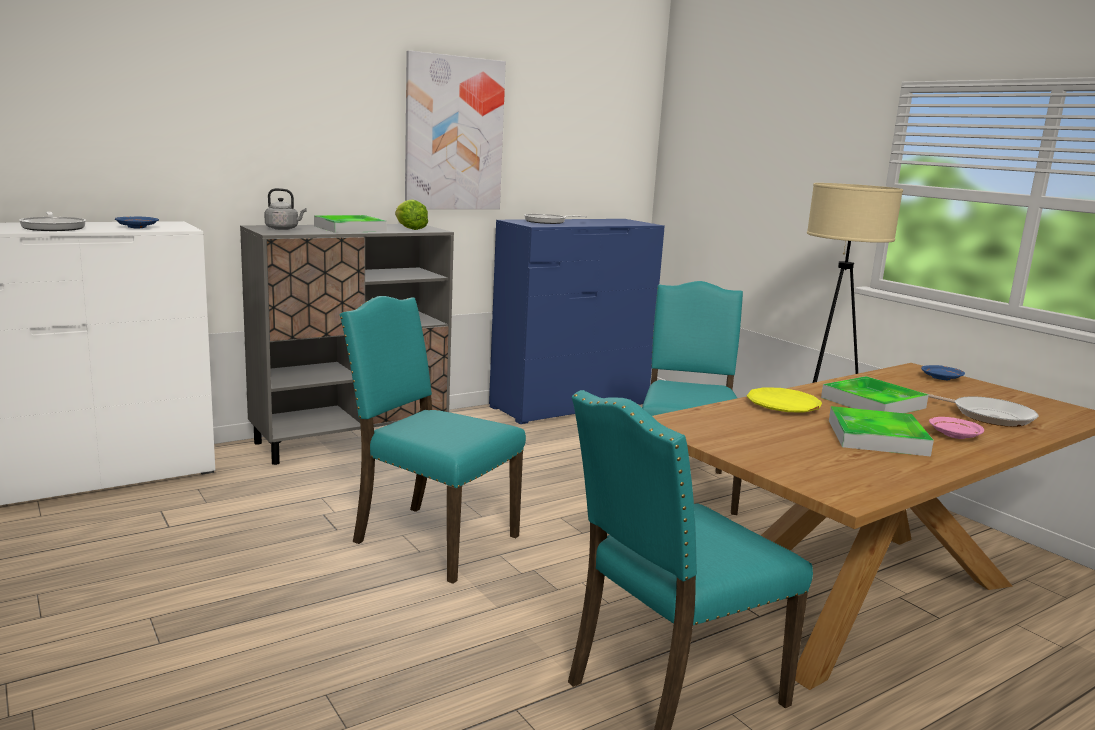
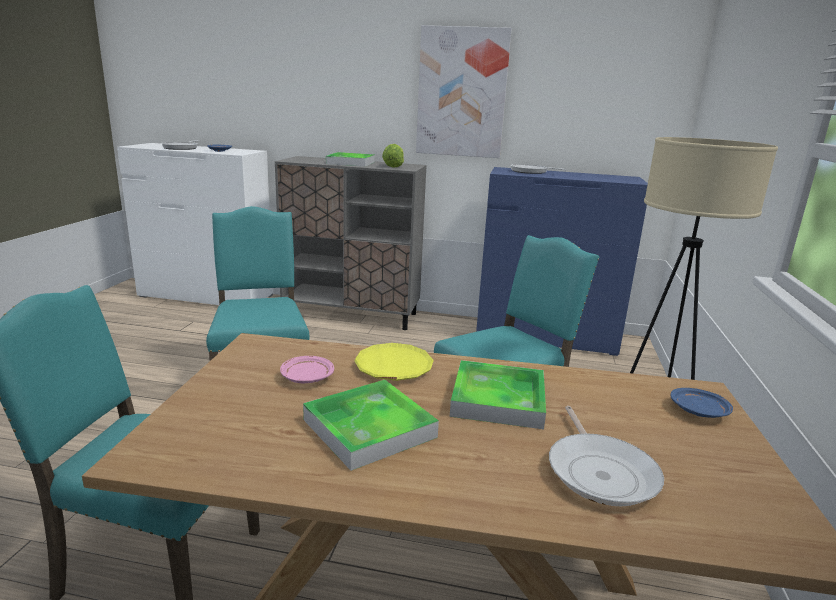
camera: 45 degrees right, 5 degrees up
grey kettle [264,188,307,230] -> none
pink plate [929,417,984,439] -> pink plate moved to [280,356,334,383]

